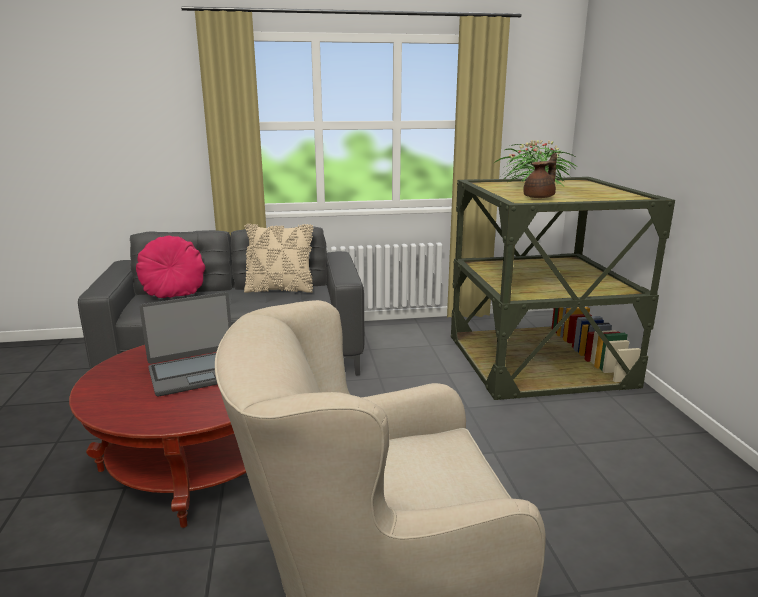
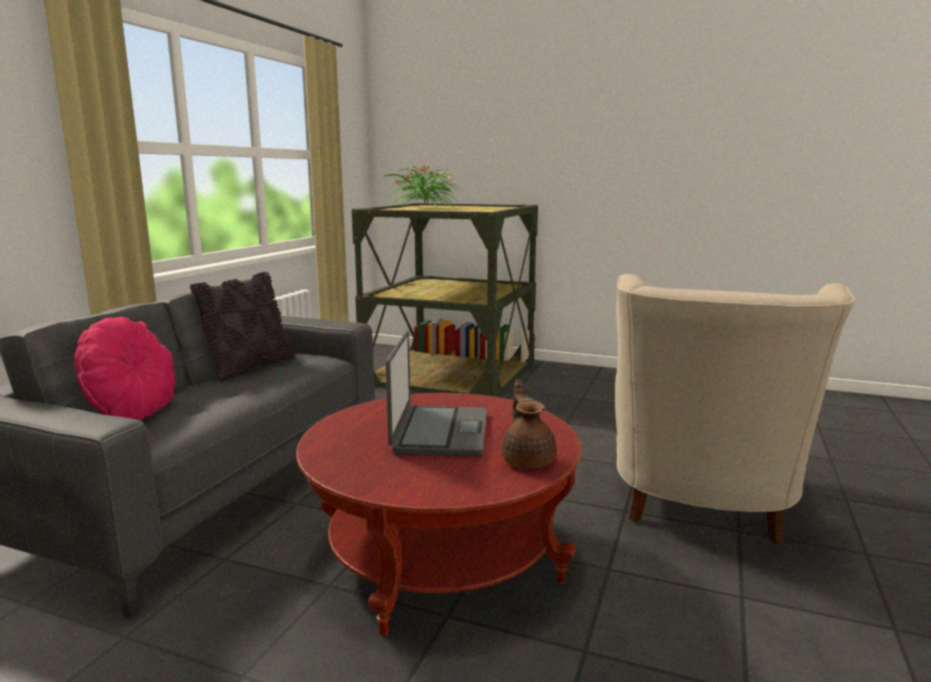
camera: 60 degrees left, 5 degrees down
beige pillow [244,224,314,293] -> black pillow [190,272,296,382]
brown teapot [523,153,557,198] -> brown teapot moved to [502,379,557,469]

